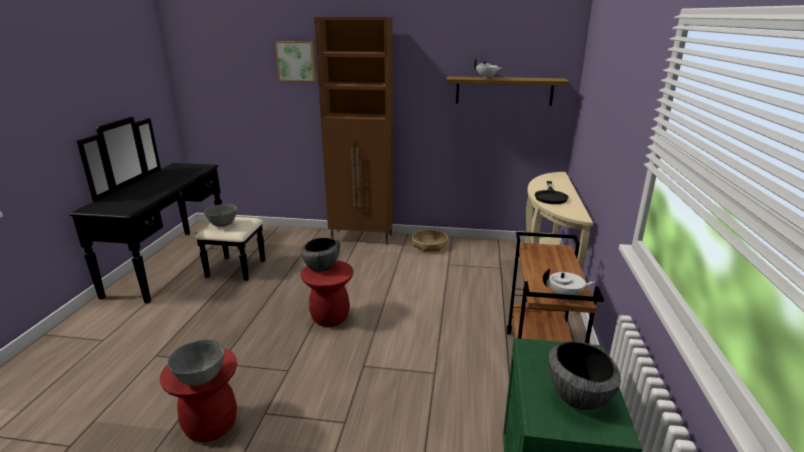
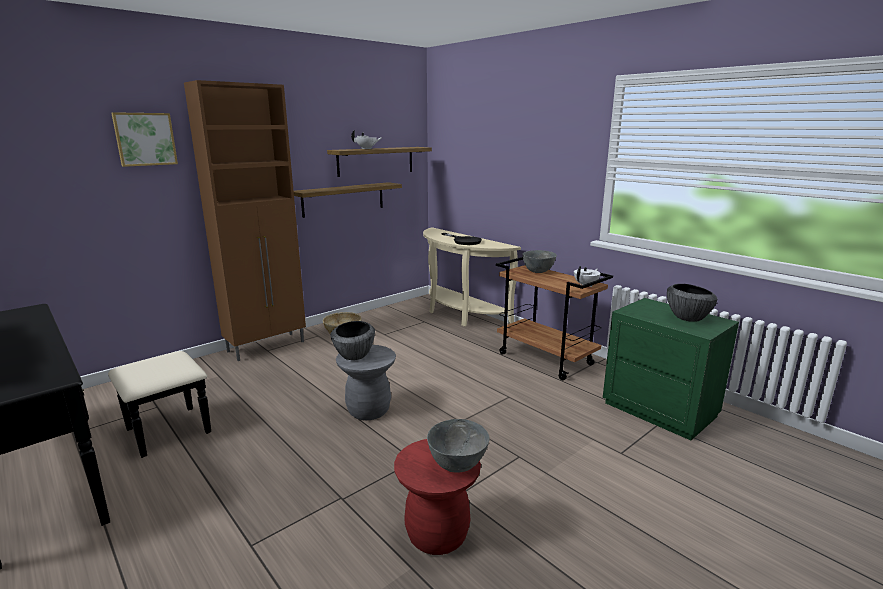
camera: 50 degrees left, 5 degrees down
grey bowl [204,204,237,227] -> grey bowl moved to [522,250,557,273]
red stool [300,260,354,327] -> grey stool [336,345,396,420]
none -> shelf [294,182,402,218]

